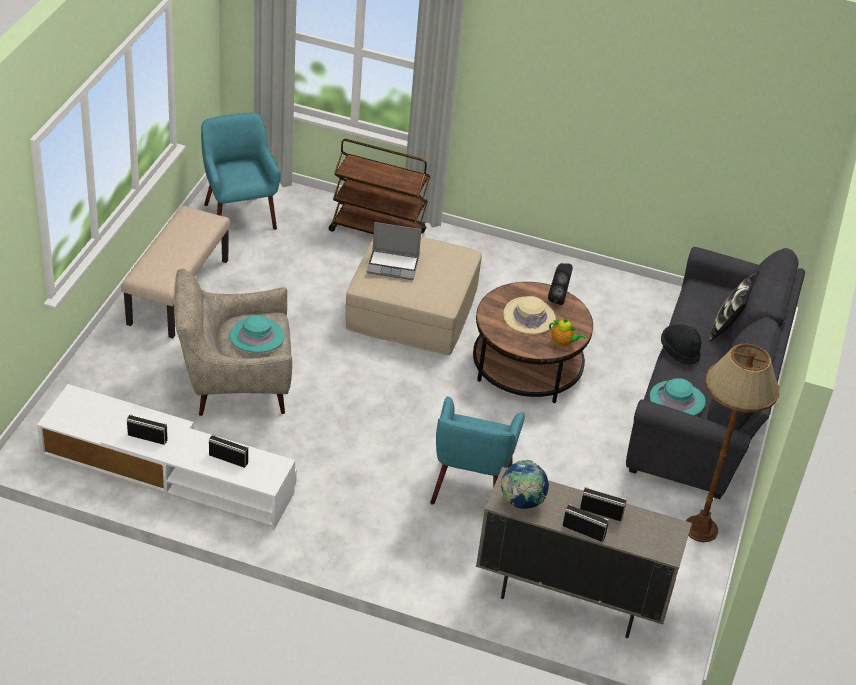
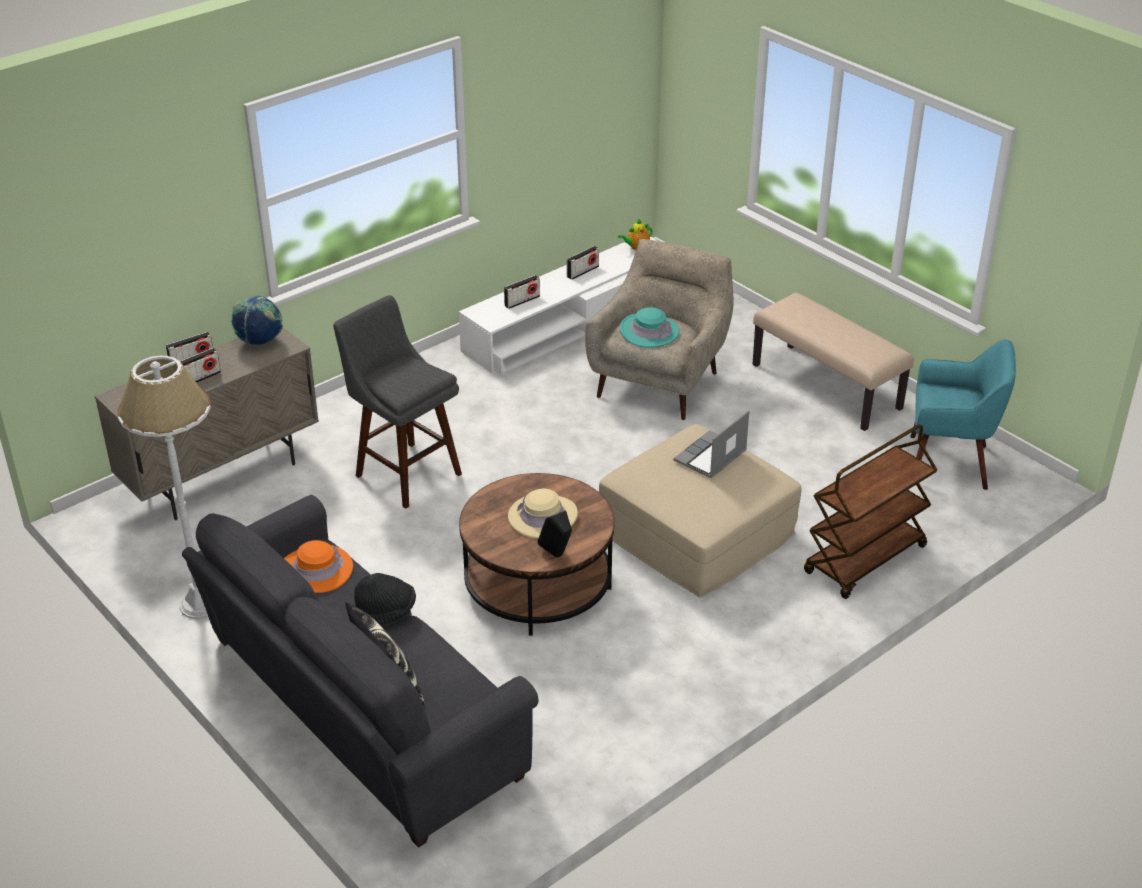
camera: 125 degrees right, 5 degrees down
turquoise armchair [430,397,525,505] -> grey stool [333,295,462,509]
teapot [549,318,586,346] -> teapot moved to [618,219,652,250]
turquoise hat [650,378,706,416] -> orange hat [284,540,353,593]
brown floor lamp [686,344,779,542] -> white floor lamp [118,356,211,619]

